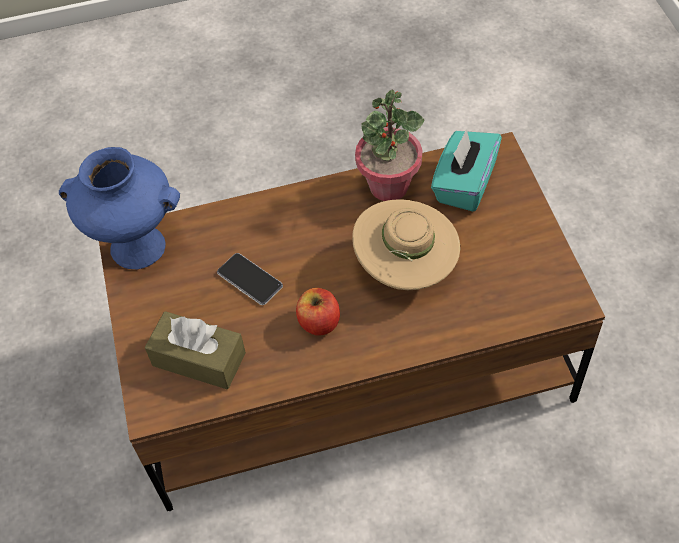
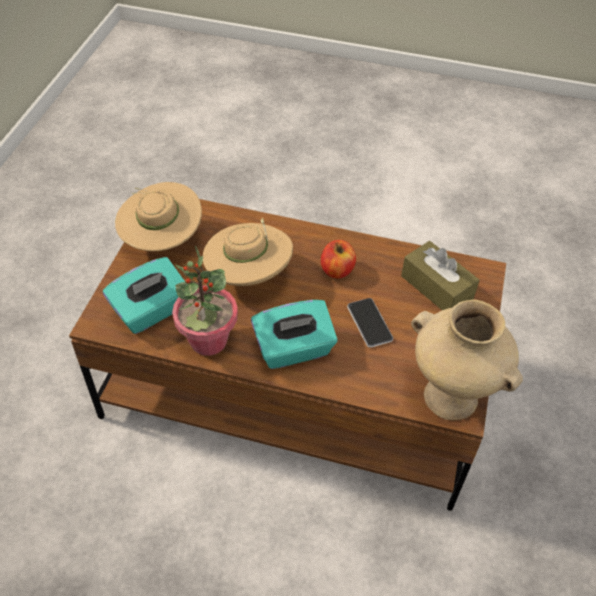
camera: 155 degrees left, 5 degrees down
blue vase [59,147,180,270] -> beige vase [411,299,523,420]
none -> beige hat [115,182,202,251]
none -> turquoise tissue box [251,300,338,369]

